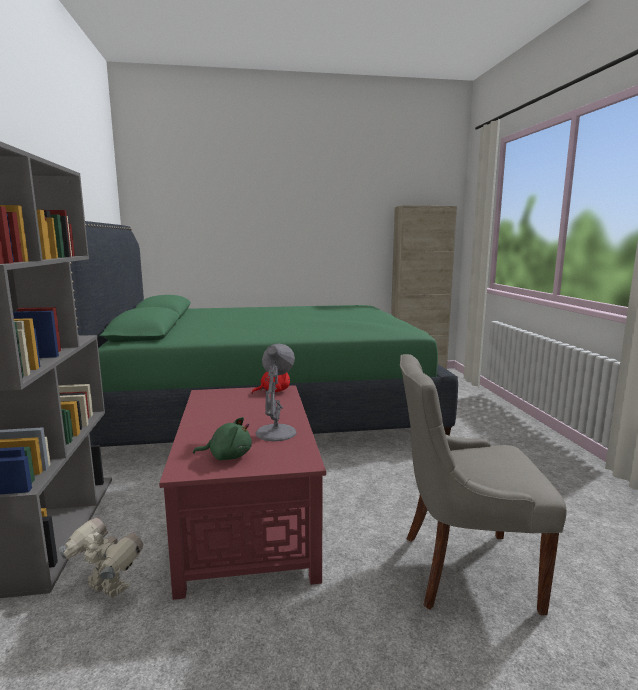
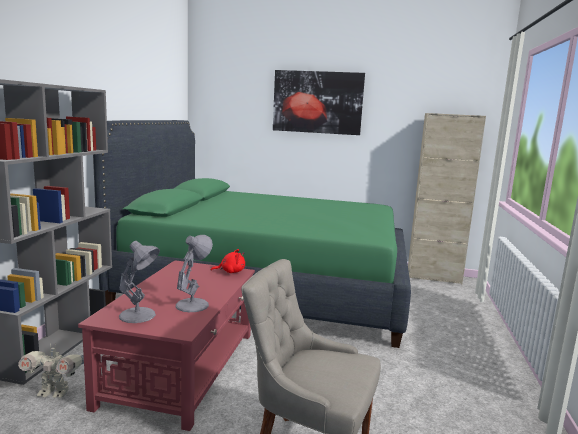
camera: 20 degrees right, 0 degrees up
toy robot [59,518,143,598] -> toy robot turned 135 degrees clockwise [18,343,84,398]
green plush toy [193,417,252,460] -> grey table lamp [119,241,160,323]
none -> picture [273,70,365,135]

